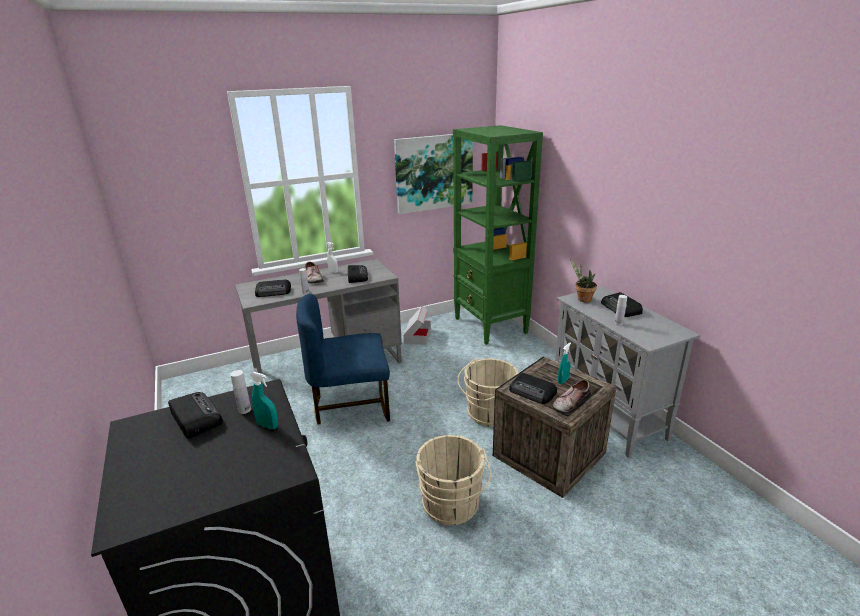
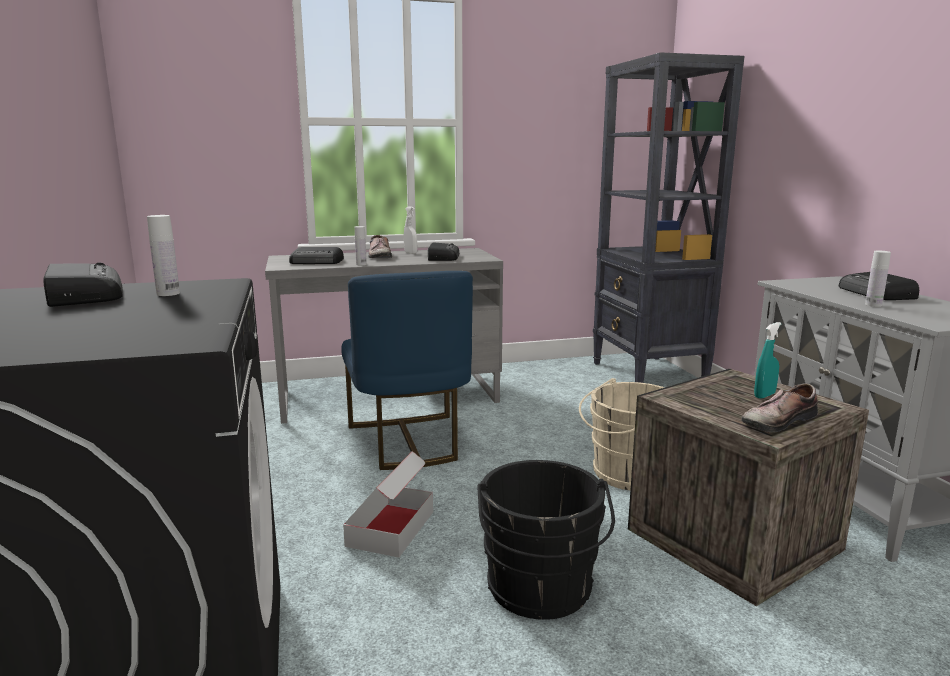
camera: 10 degrees right, 10 degrees down
turquoise spray bottle [250,372,278,429] -> none
blue chair [296,294,390,424] -> blue chair turned 105 degrees counterclockwise [341,271,473,470]
picture [394,134,473,214] -> none
cardboard box [404,306,431,345] -> cardboard box moved to [343,451,433,558]
beige bucket [415,435,491,525] -> black bucket [477,460,615,620]
green bookcase [453,125,543,345] -> black bookcase [593,52,744,383]
radio [509,373,557,404] -> none
potted plant [570,259,597,303] -> none

